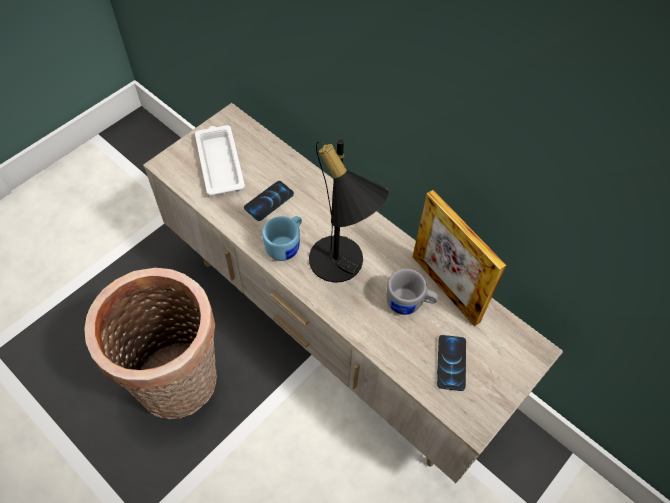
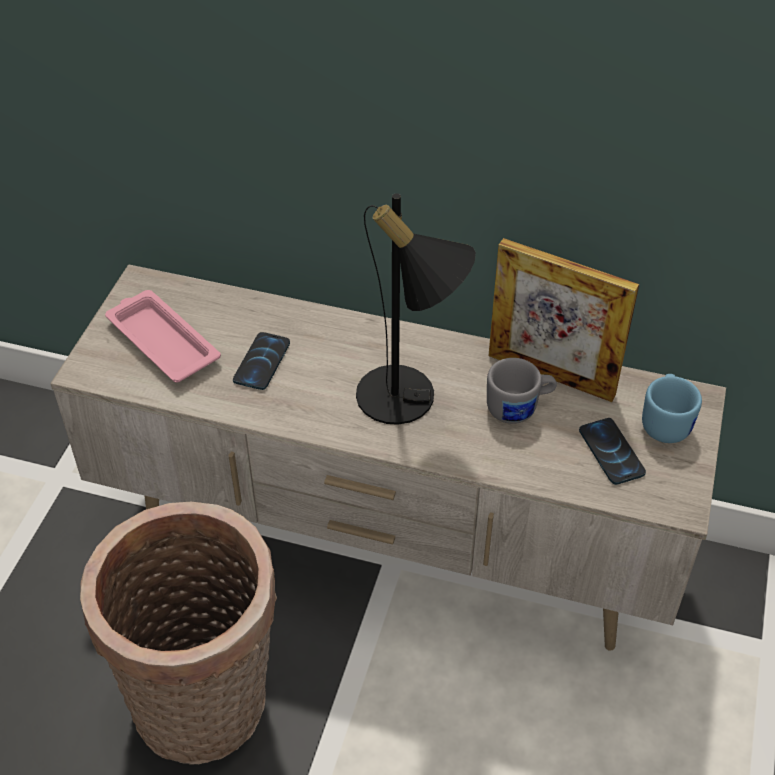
camera: 25 degrees left, 10 degrees down
white tray [195,125,245,196] -> pink tray [105,290,221,383]
blue mug [262,216,302,261] -> blue mug moved to [642,374,702,443]

